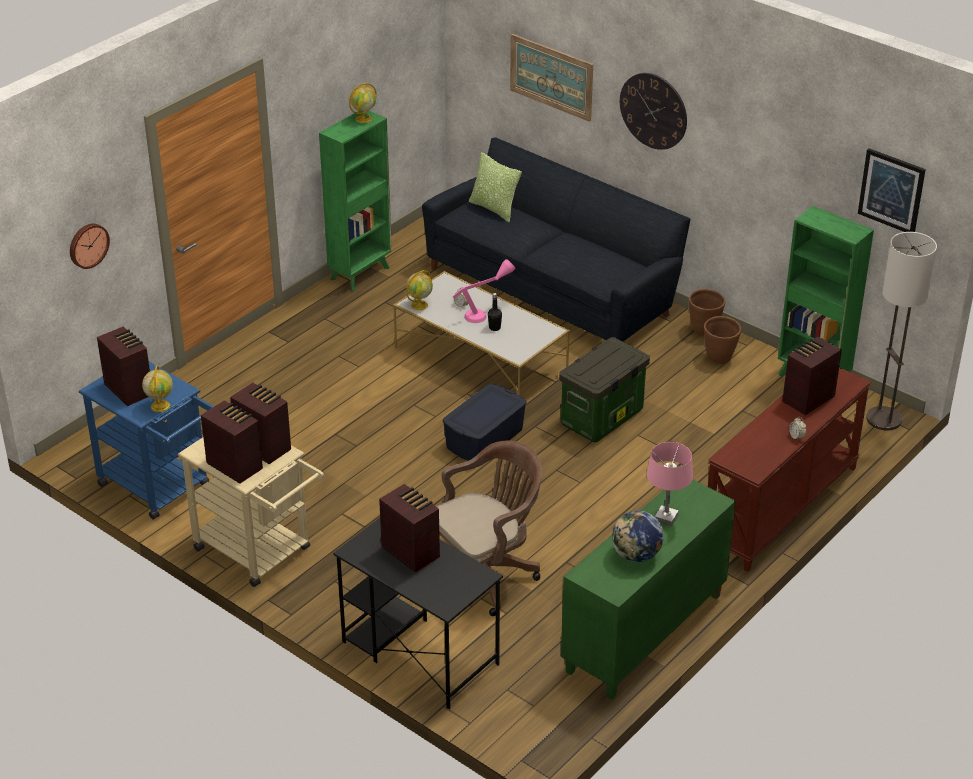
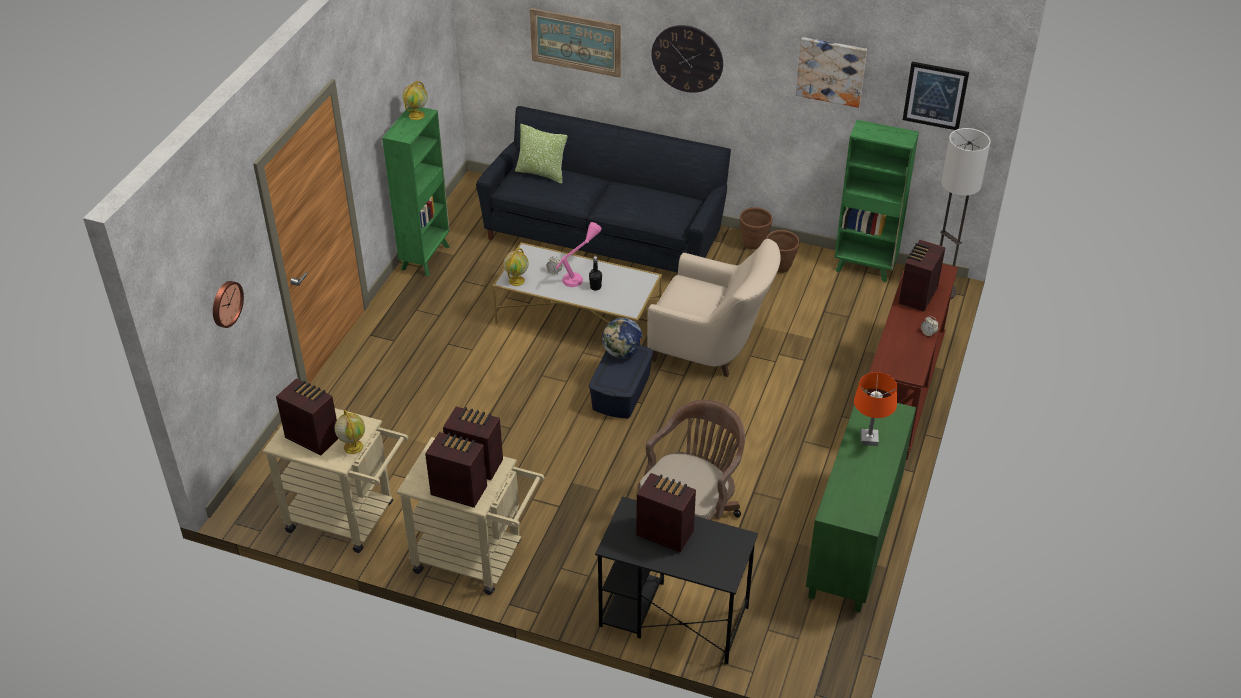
camera: 20 degrees left, 5 degrees up
blue cart [79,362,214,519] -> beige cart [262,408,408,553]
storage box [559,337,650,442] -> beige armchair [647,239,781,377]
globe [612,511,664,562] -> globe moved to [602,318,642,358]
pink table lamp [647,442,693,526] -> orange table lamp [854,372,897,446]
none -> picture [796,37,867,108]

